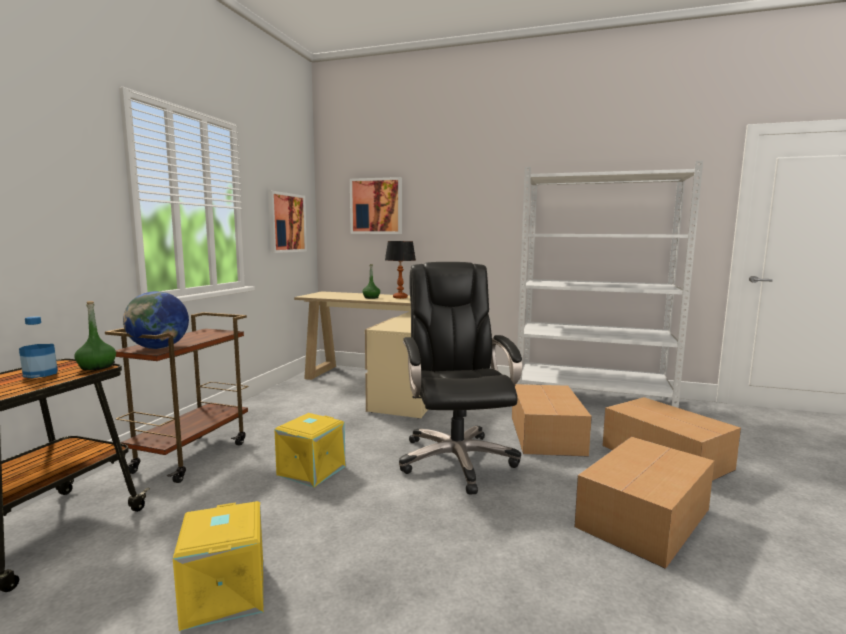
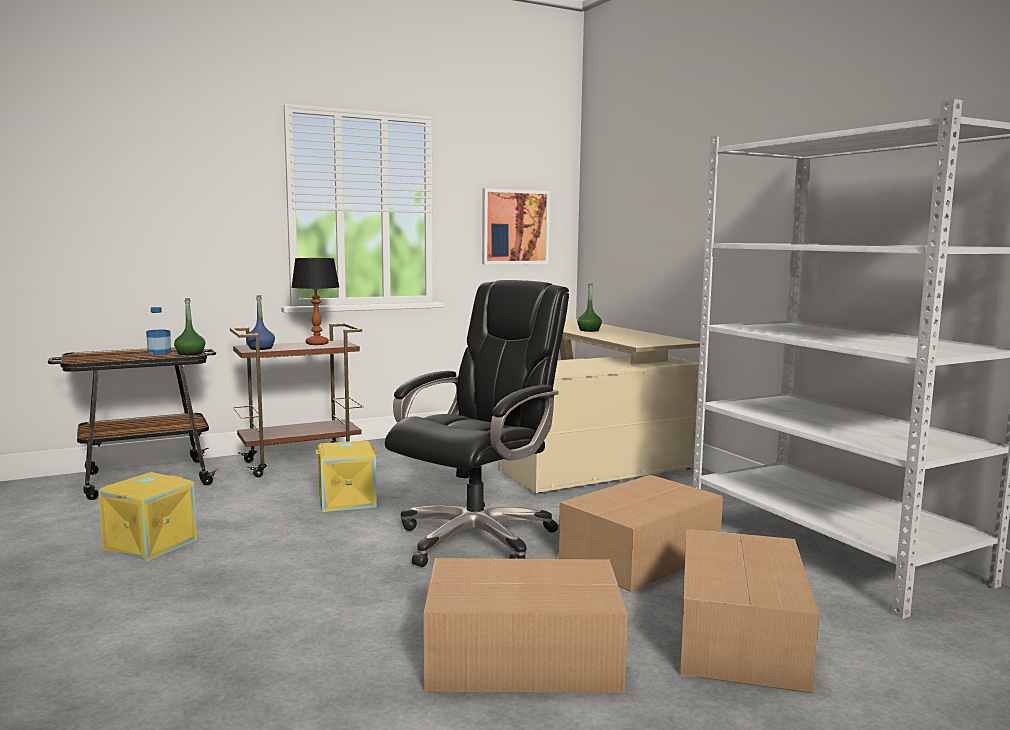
camera: 45 degrees right, 0 degrees up
globe [123,291,189,349] -> blue bottle [246,295,275,350]
picture [350,177,402,234] -> none
table lamp [385,241,416,299] -> table lamp moved to [292,258,339,345]

